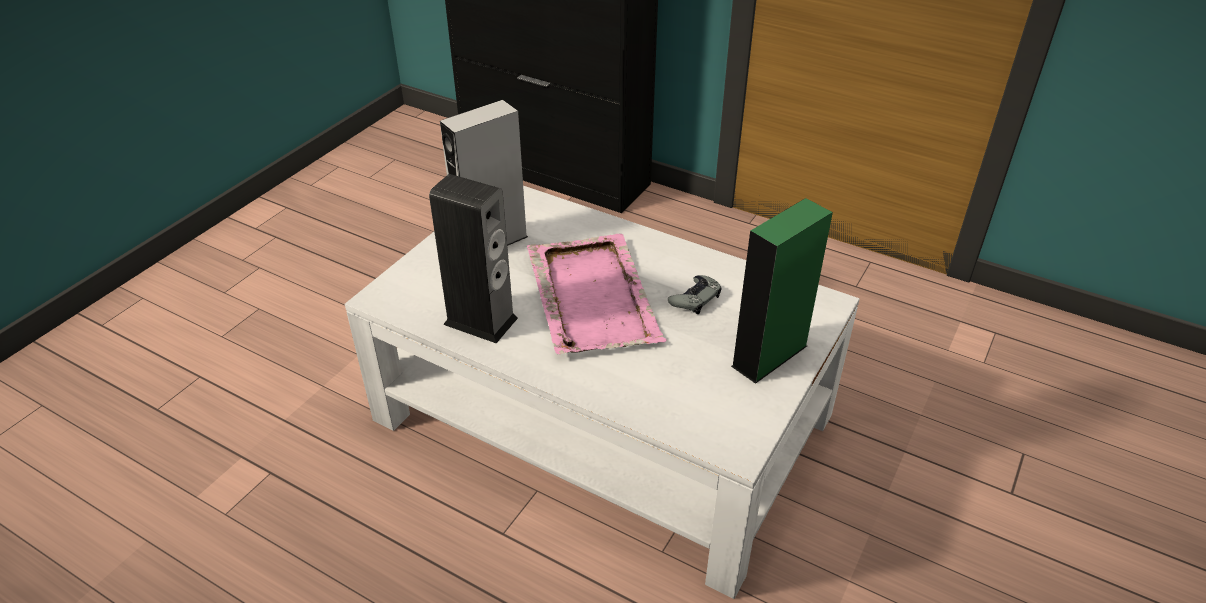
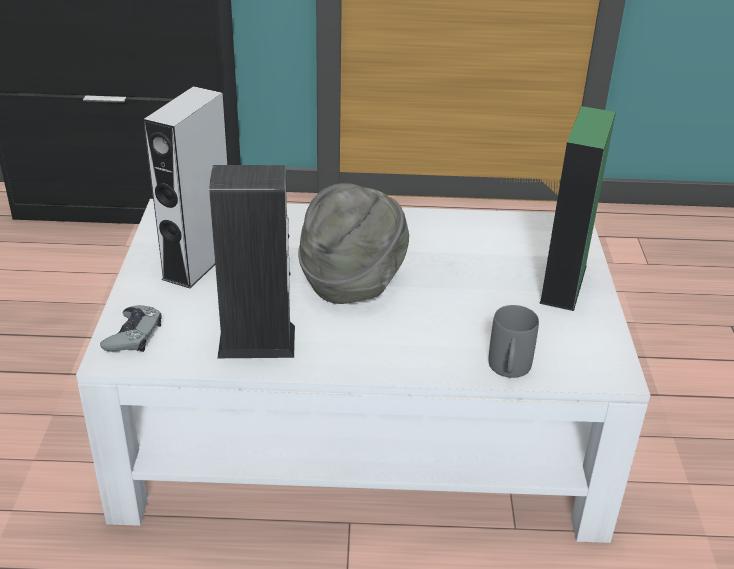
camera: 30 degrees left, 5 degrees down
pink tray [527,234,667,354] -> grey hat [298,183,409,304]
grey game controller [668,275,722,314] -> grey game controller moved to [100,305,161,352]
none -> grey mug [488,305,539,378]

